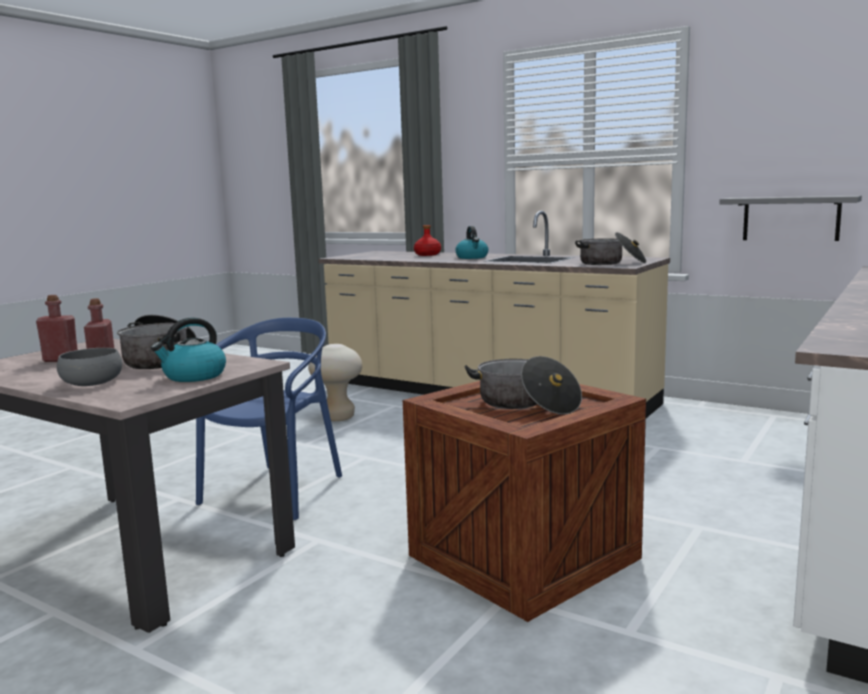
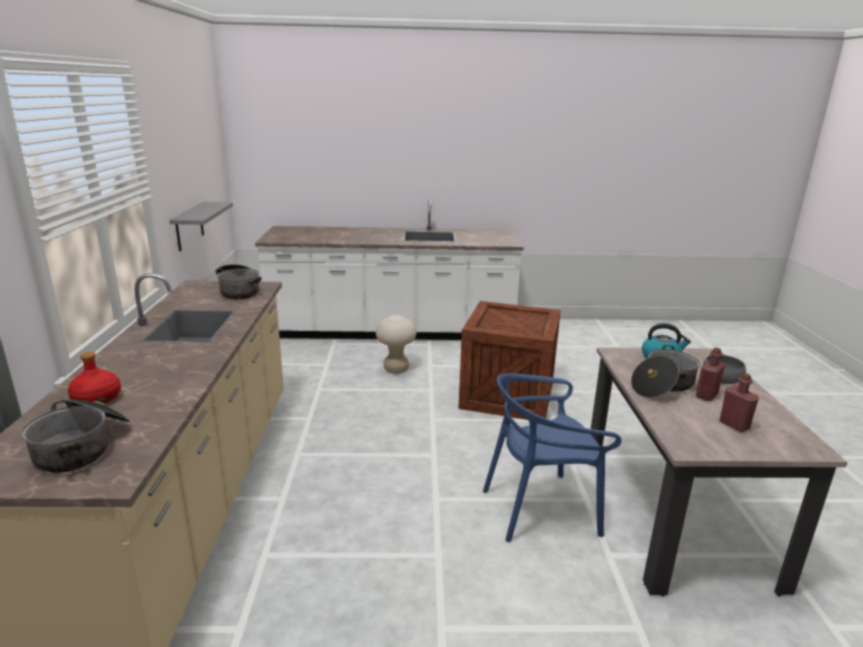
camera: 125 degrees left, 10 degrees up
beige stool [308,344,362,421] -> beige stool moved to [376,315,417,374]
kettle [455,226,489,259] -> none
cooking pot [464,356,582,415] -> cooking pot moved to [21,398,130,473]

